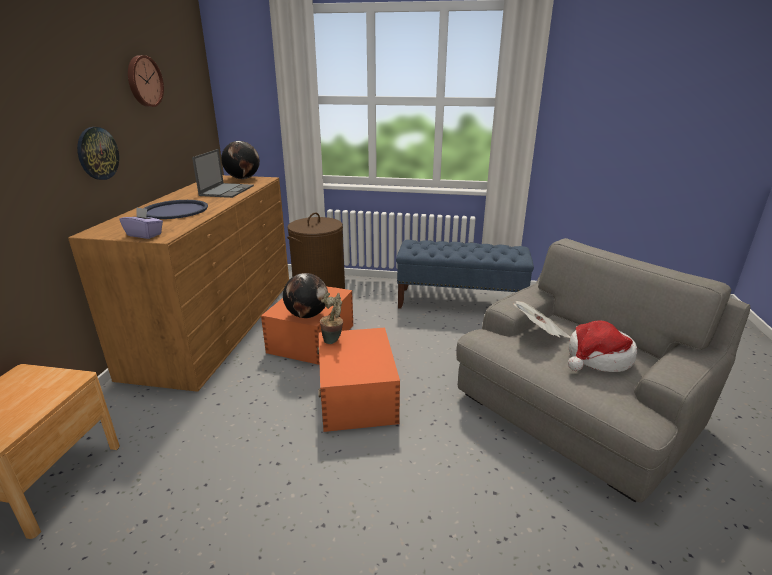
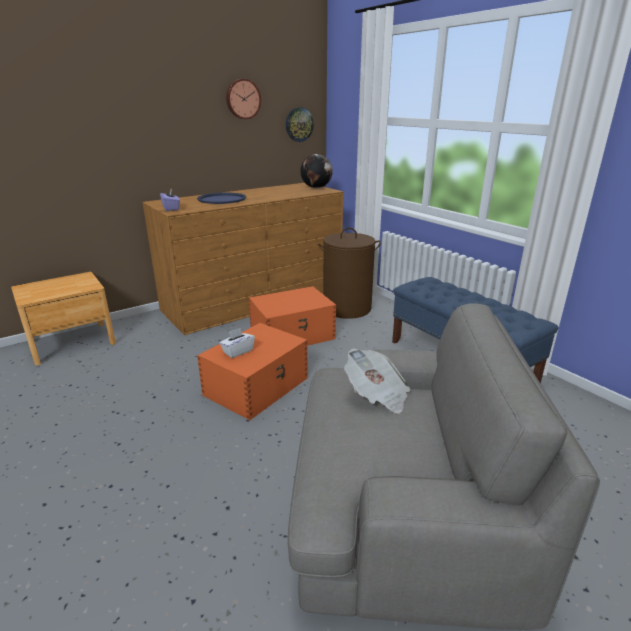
camera: 45 degrees right, 0 degrees up
wall clock [77,127,119,180] -> wall clock moved to [286,107,314,142]
laptop [192,149,254,198] -> none
globe [283,273,328,318] -> none
potted plant [320,293,343,344] -> none
hat [568,320,637,372] -> none
none -> white tissue box [220,328,255,358]

